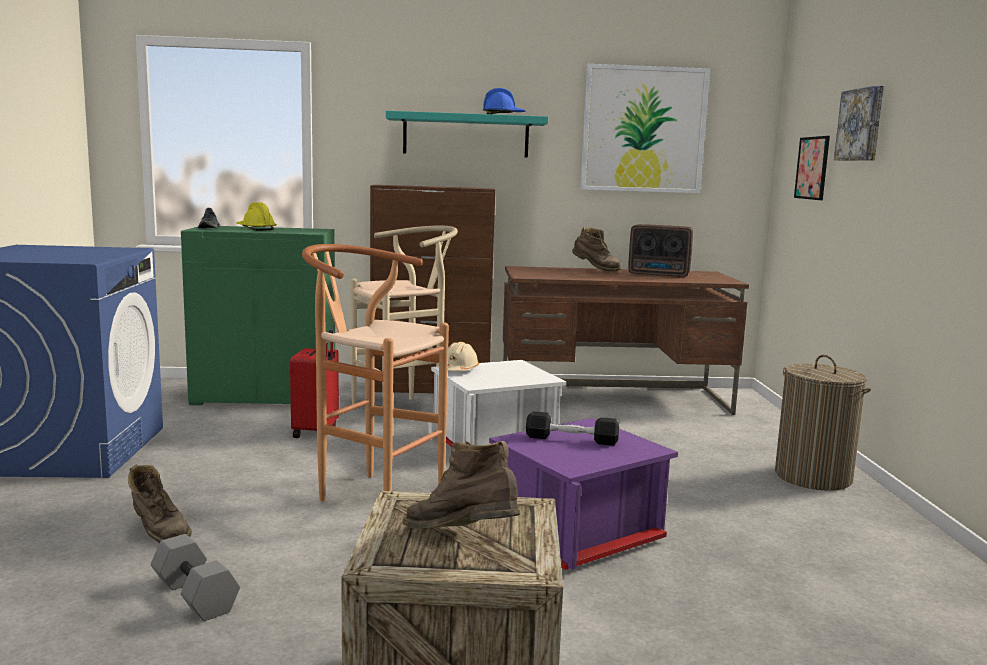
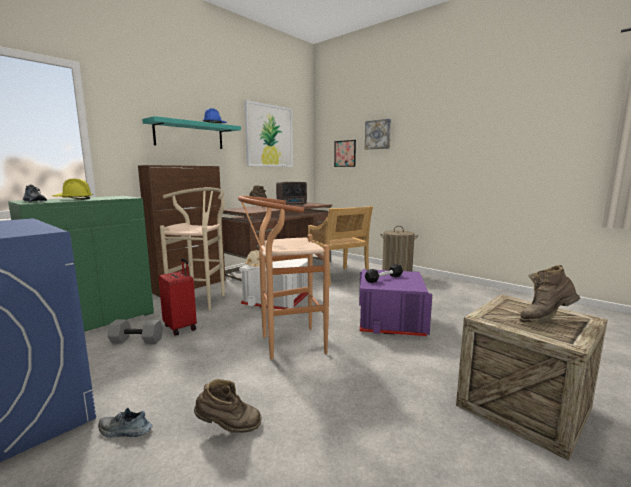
camera: 45 degrees left, 0 degrees up
grey dumbbell [151,534,240,621] -> grey dumbbell moved to [107,320,163,344]
none -> shoe [98,408,152,438]
none -> beige chair [308,206,373,286]

